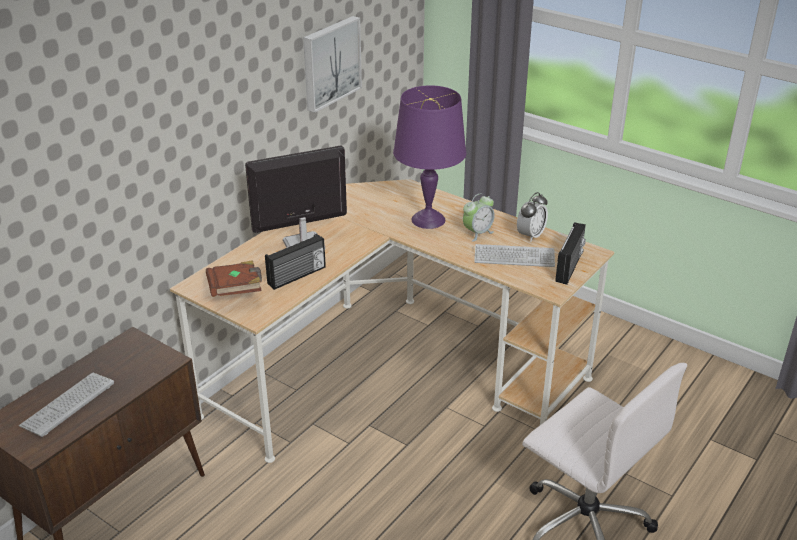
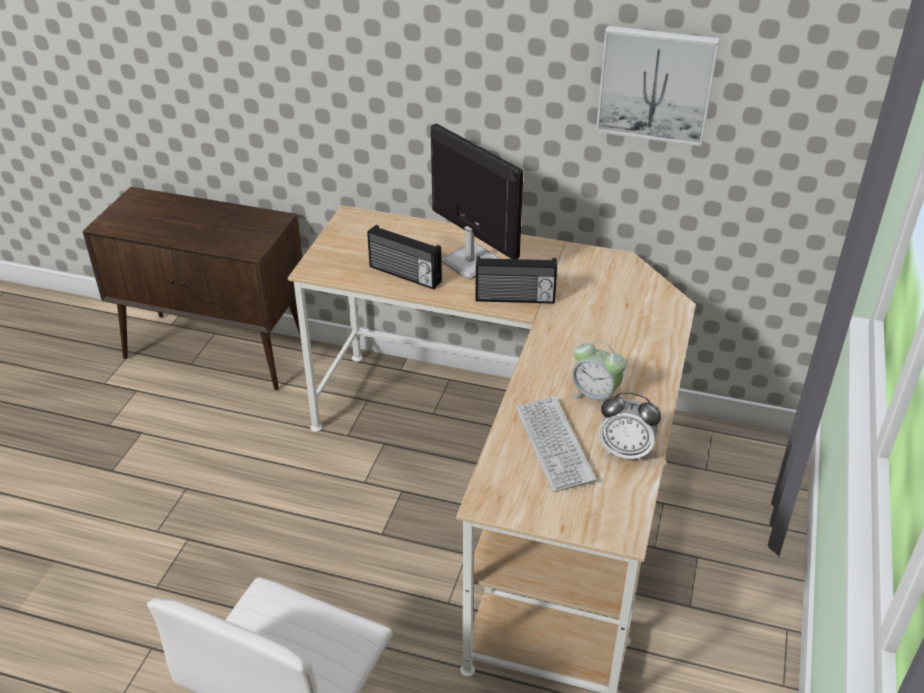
camera: 70 degrees right, 5 degrees up
keyboard [19,373,114,437] -> none
brown book [206,260,262,297] -> none
purple table lamp [393,85,466,229] -> none
radio [555,222,586,285] -> radio moved to [475,256,557,304]

